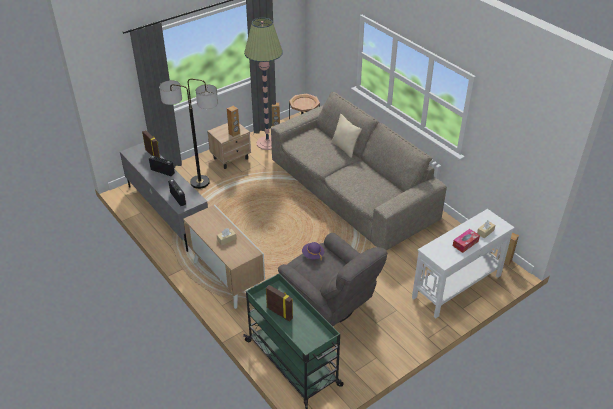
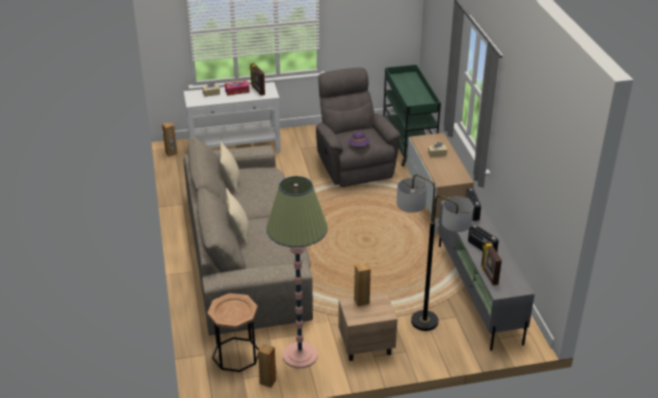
camera: 155 degrees left, 5 degrees down
picture frame [266,285,293,322] -> picture frame moved to [250,63,265,96]
none -> beige pillow [219,140,240,193]

